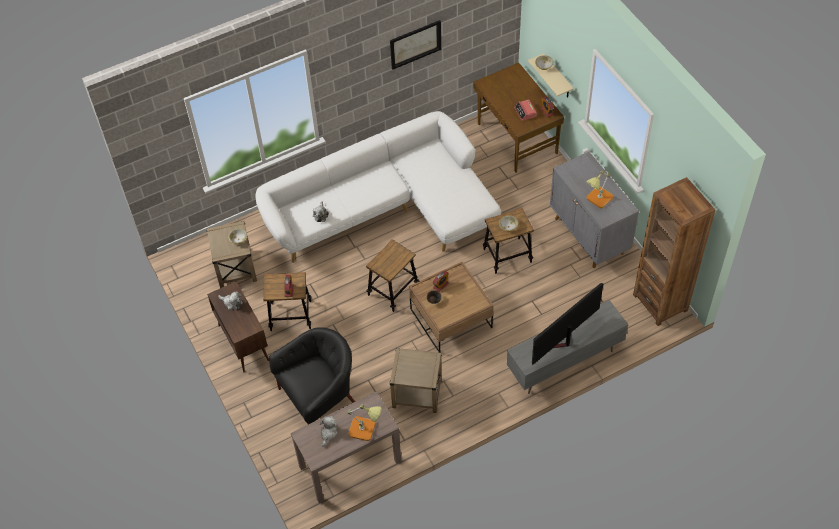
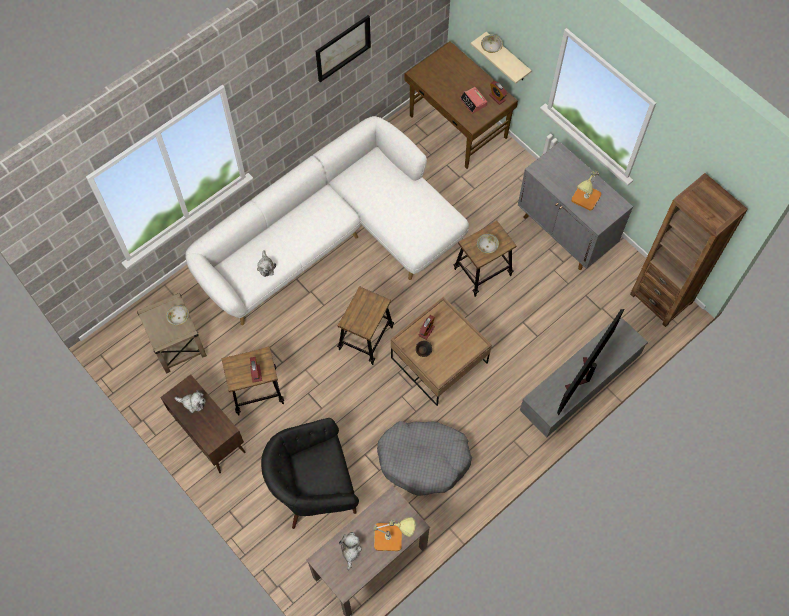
camera: 15 degrees left, 10 degrees up
black armchair [269,327,355,424] -> black armchair turned 150 degrees counterclockwise [261,418,359,529]
beige side table [389,348,442,413] -> grey dog bed [377,421,472,496]

